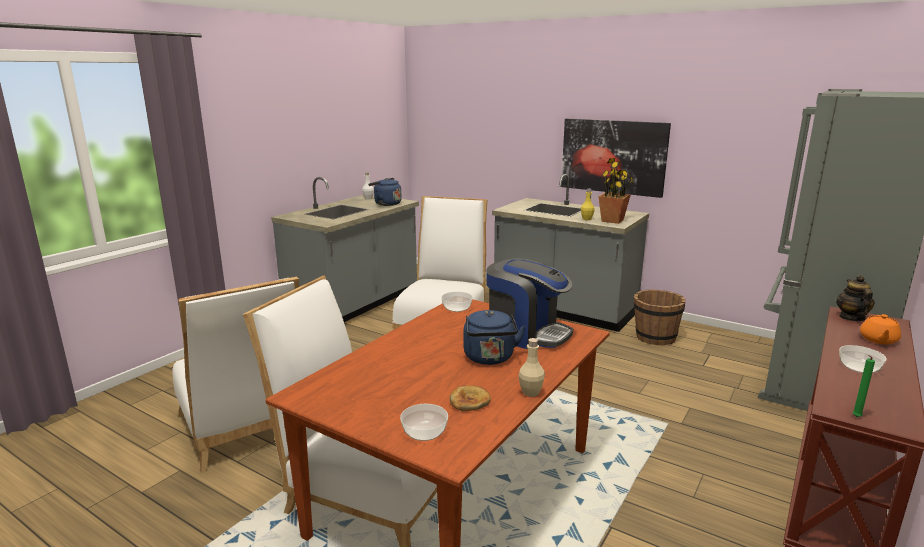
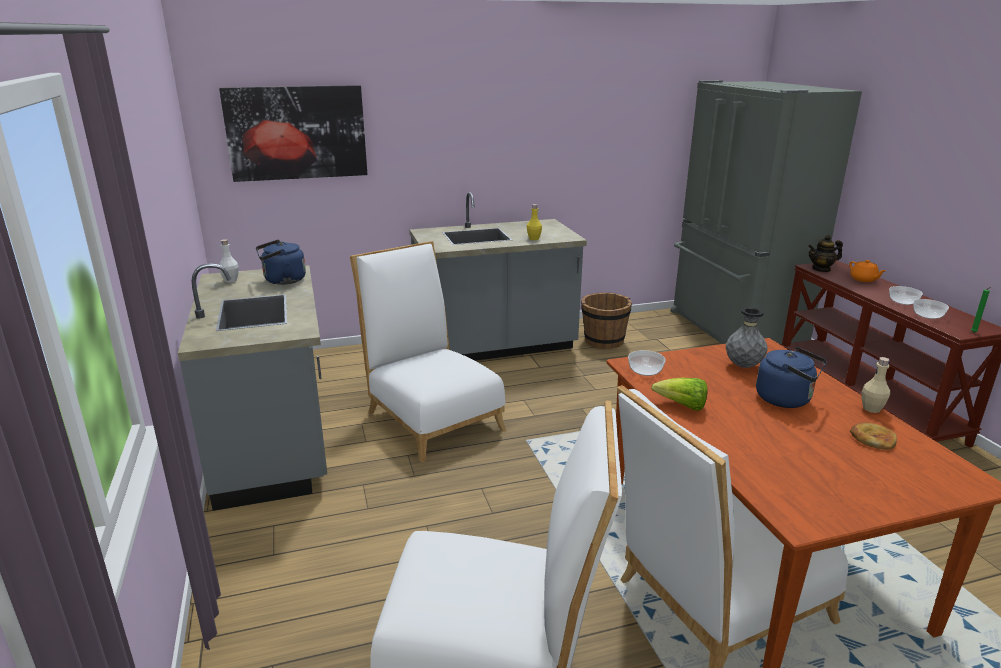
camera: 50 degrees left, 5 degrees up
bowl [400,404,448,441] -> bowl moved to [913,299,949,319]
coffee machine [486,258,573,349] -> grey vase [726,307,768,368]
picture [561,119,671,198] -> picture moved to [219,85,368,182]
potted plant [598,158,634,224] -> none
teapot [836,275,875,321] -> teapot turned 60 degrees counterclockwise [808,235,843,272]
none -> lettuce [651,378,708,411]

